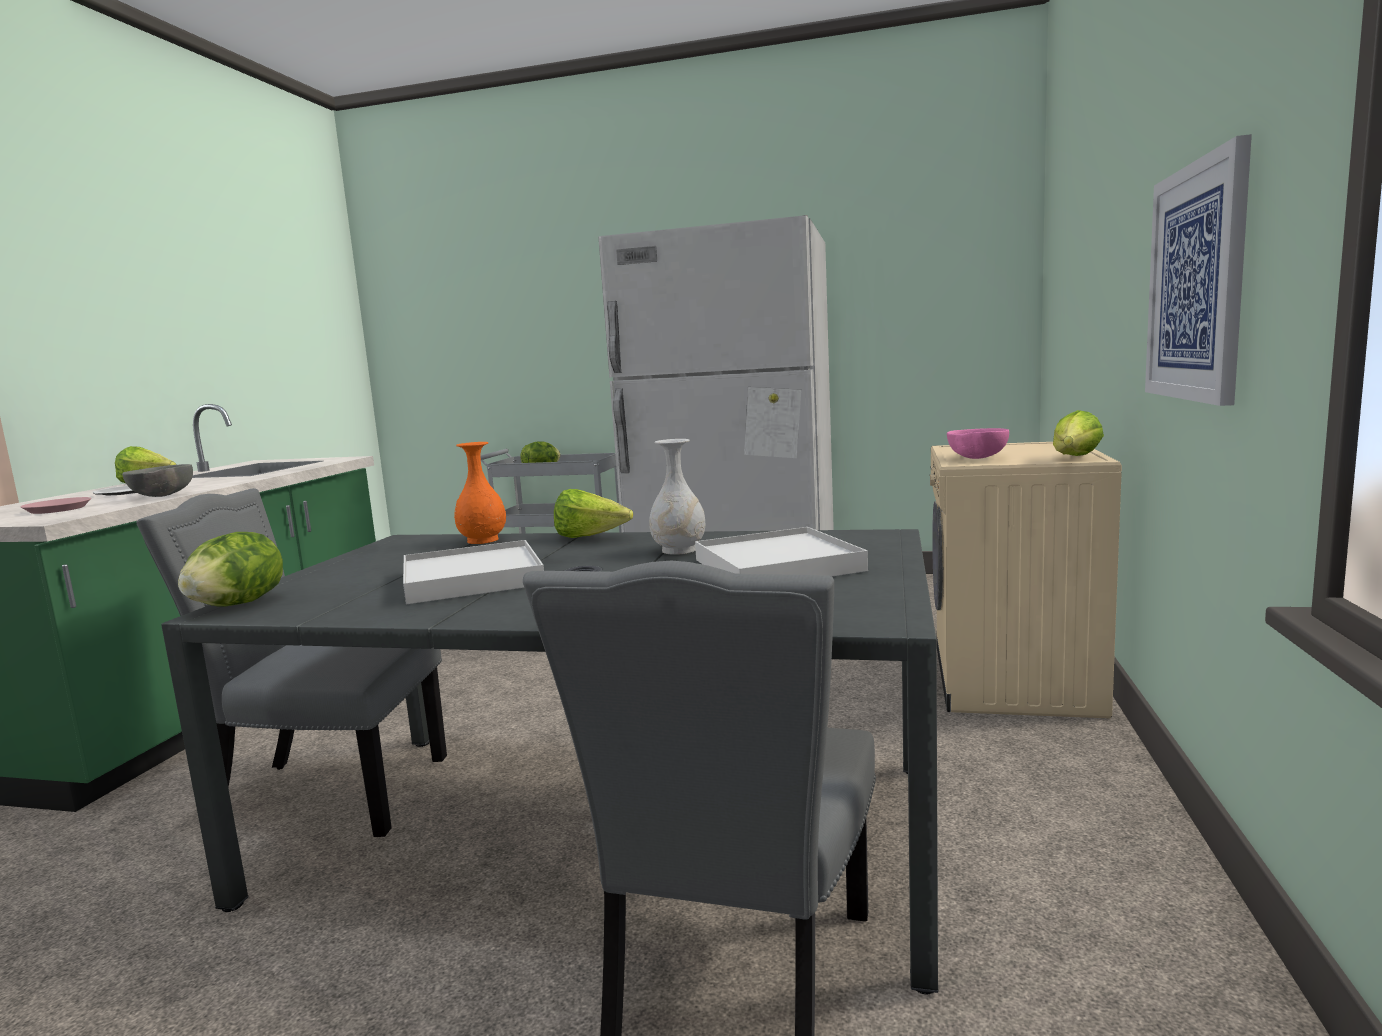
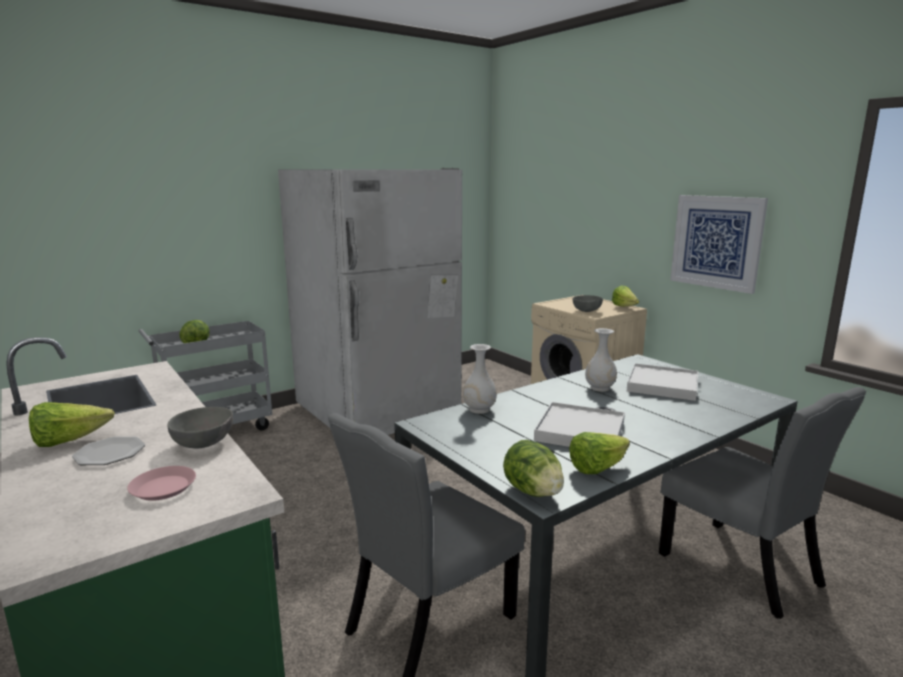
camera: 50 degrees left, 5 degrees up
orange vase [454,442,506,544] -> white vase [463,344,497,414]
lettuce [554,489,633,538] -> lettuce moved to [569,432,630,474]
pink bowl [947,428,1009,459] -> grey bowl [573,295,603,312]

